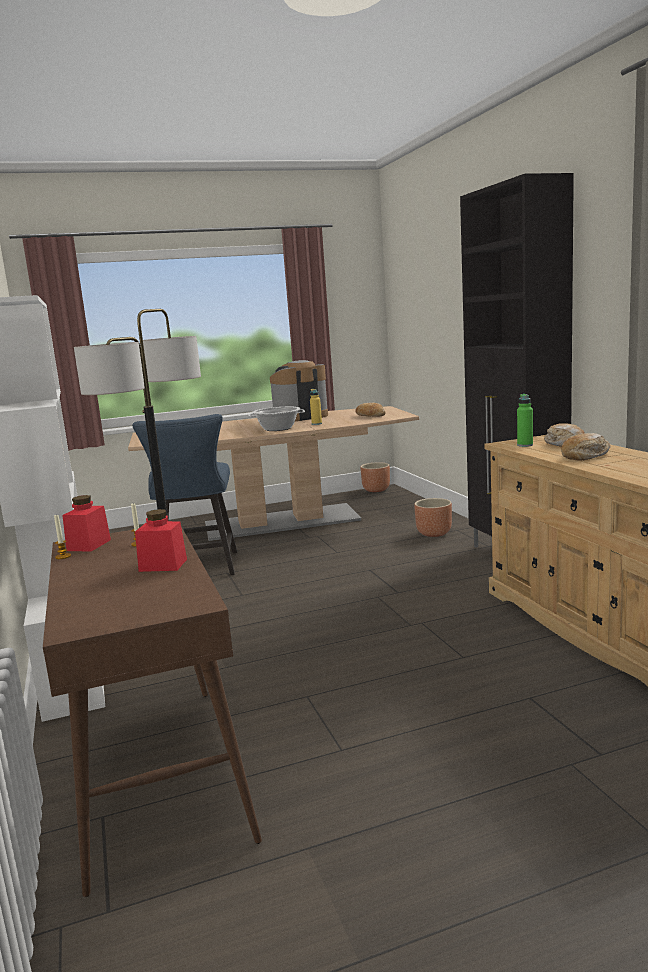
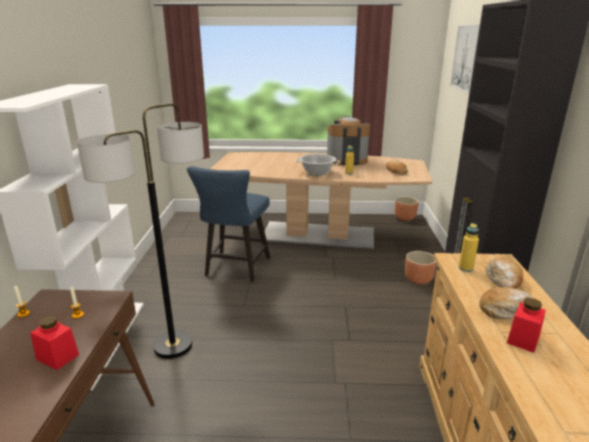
camera: 20 degrees right, 10 degrees up
red jar [62,495,111,552] -> red jar moved to [507,298,546,353]
green bottle [517,394,533,447] -> yellow bottle [459,223,479,272]
none -> picture [450,25,480,93]

